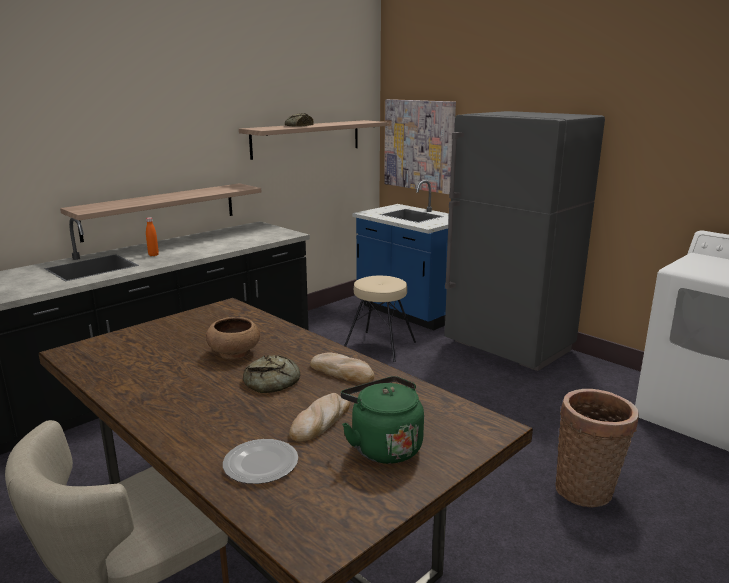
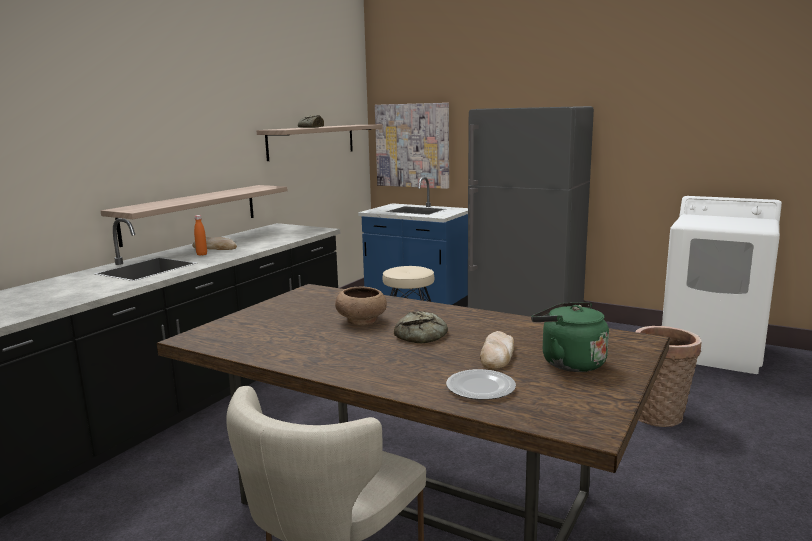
camera: 15 degrees left, 5 degrees down
bread [310,353,374,383] -> bread moved to [192,237,237,250]

